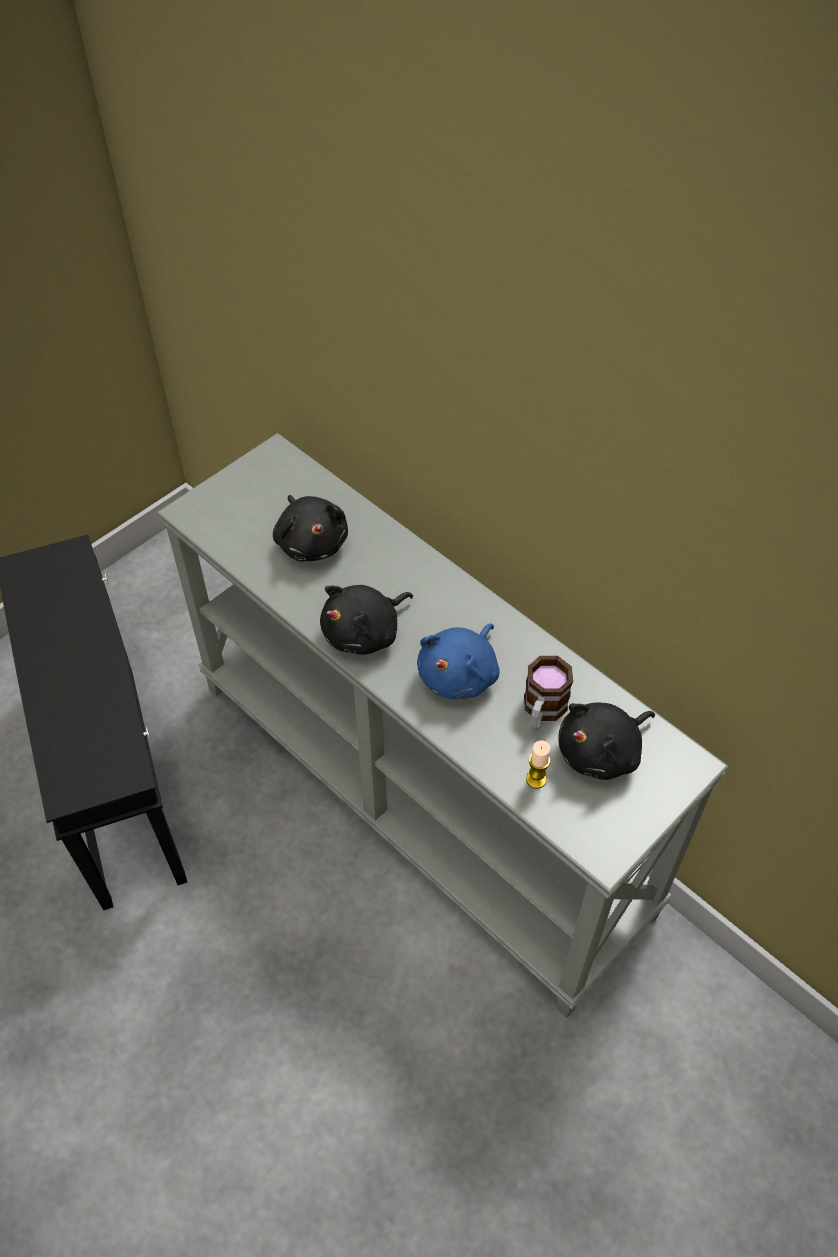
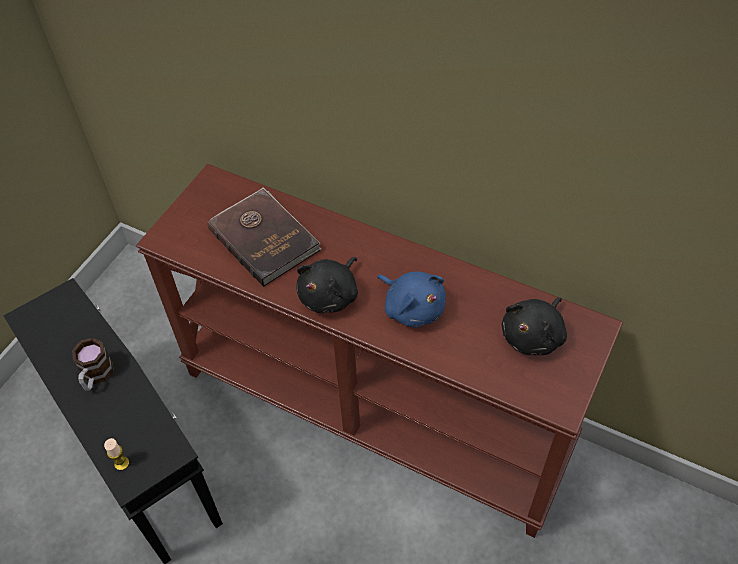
camera: 15 degrees left, 0 degrees up
grey console table [157,433,729,1018] -> brown console table [136,164,623,538]
black plush toy [273,495,348,561] -> brown book [207,188,321,287]
blue plush toy [417,624,500,699] -> blue plush toy turned 60 degrees counterclockwise [377,271,446,328]
mug [524,656,573,729] -> mug moved to [72,338,114,391]
candle [526,740,551,789] -> candle moved to [104,438,129,471]

